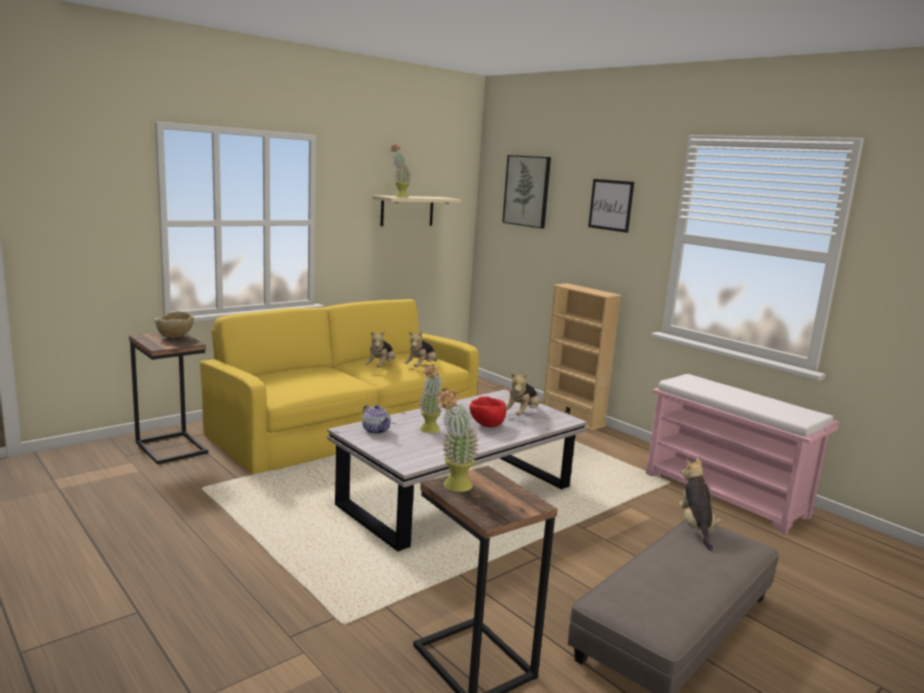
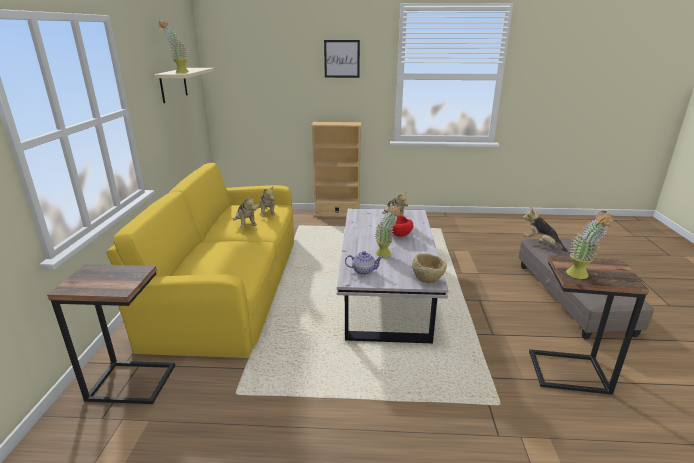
camera: 45 degrees left, 10 degrees up
beige bowl [156,311,194,338] -> beige bowl moved to [412,253,447,284]
picture [502,155,551,229] -> none
pink bench [646,374,839,535] -> none

